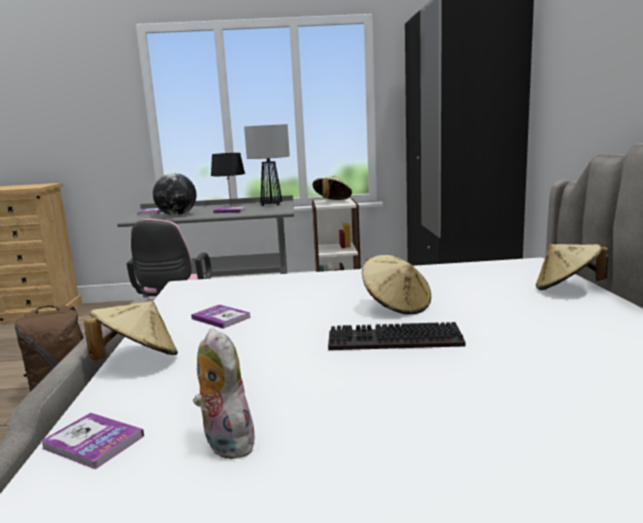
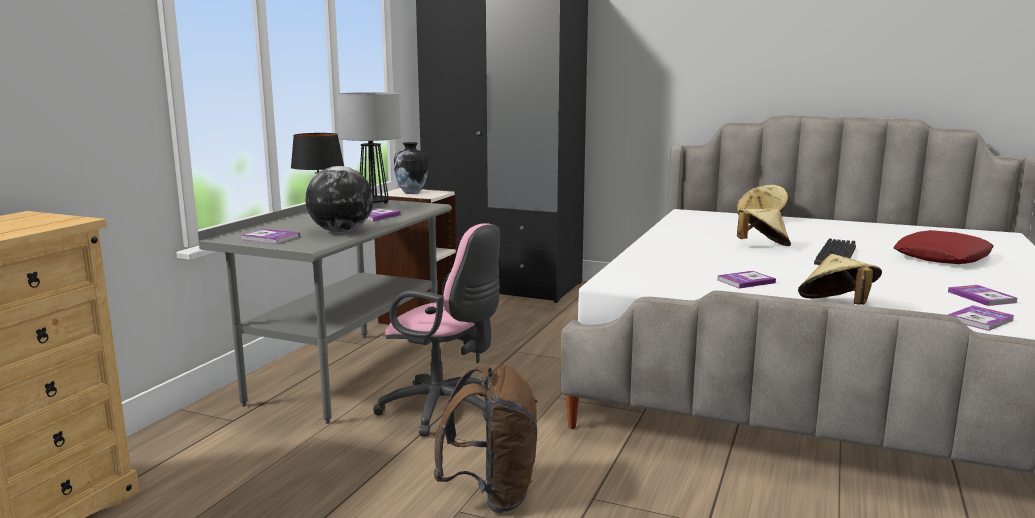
camera: 65 degrees left, 0 degrees up
plush toy [193,328,257,459] -> book [948,285,1017,306]
beige hat [312,176,352,200] -> vase [394,142,428,194]
none -> red pillow [893,230,994,264]

